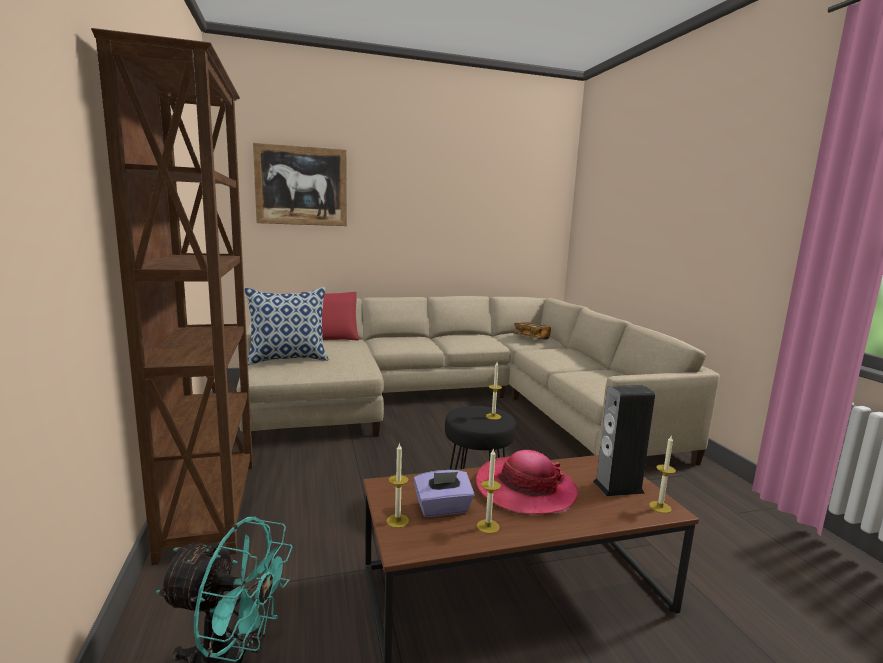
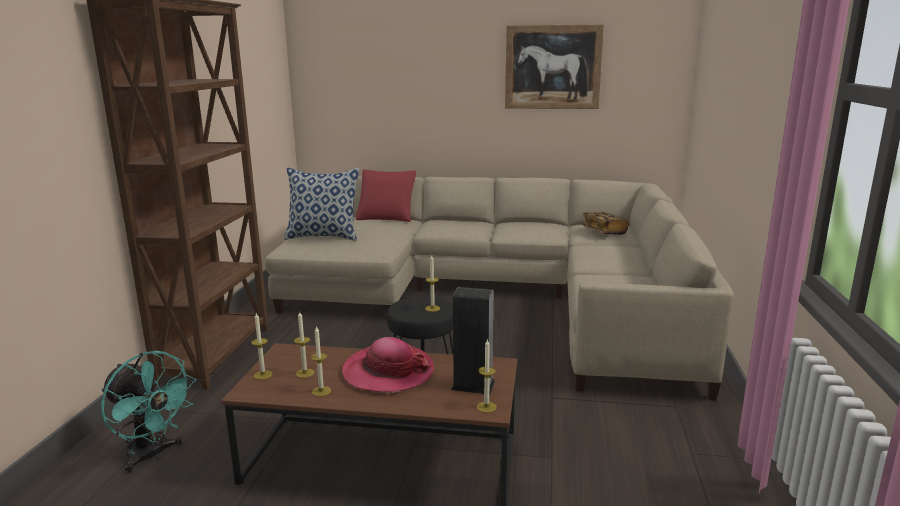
camera: 25 degrees right, 5 degrees up
picture [253,143,347,226] -> picture moved to [505,24,604,109]
purple tissue box [414,470,475,517] -> candle [294,312,314,378]

